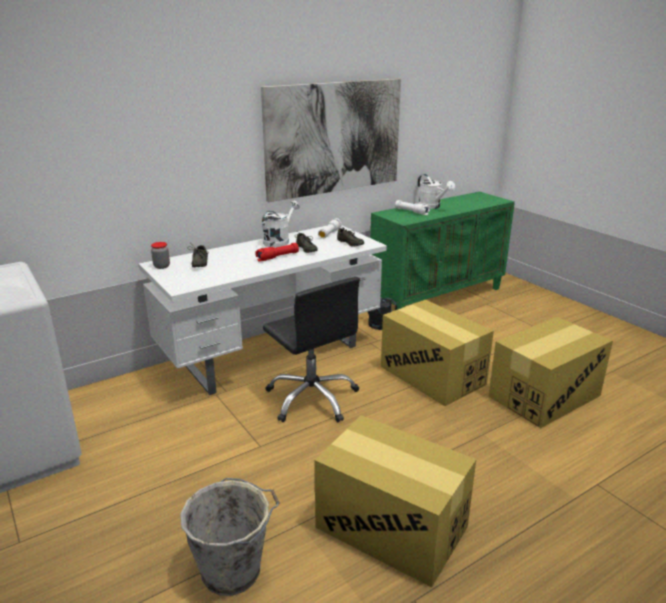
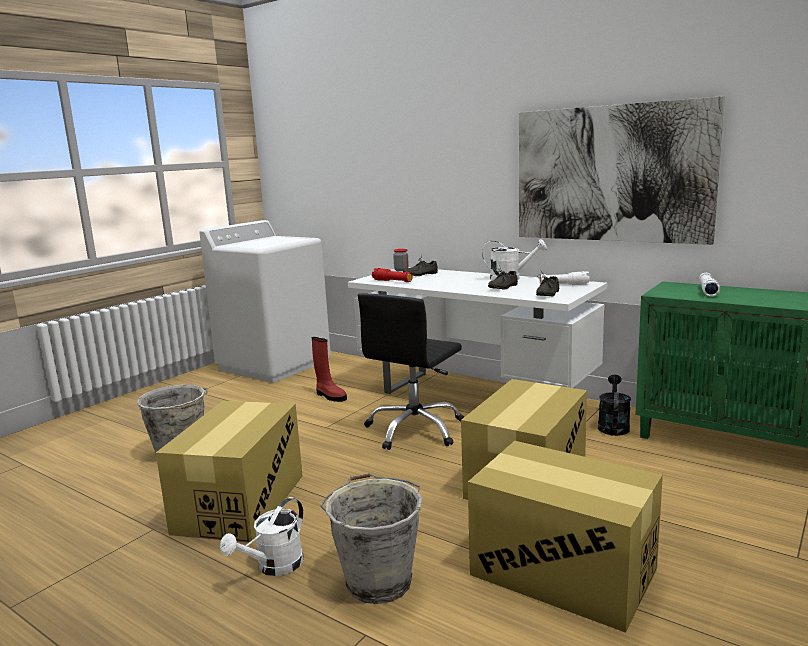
camera: 70 degrees right, 10 degrees down
red flashlight [255,243,299,261] -> red flashlight moved to [372,268,413,282]
white watering can [418,174,455,209] -> white watering can moved to [220,497,303,576]
none -> red boot [312,337,347,402]
none -> grey bucket [320,473,422,604]

